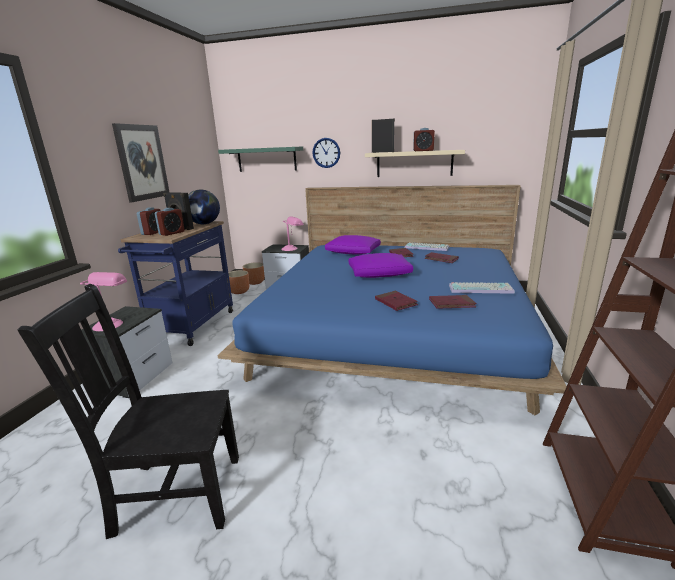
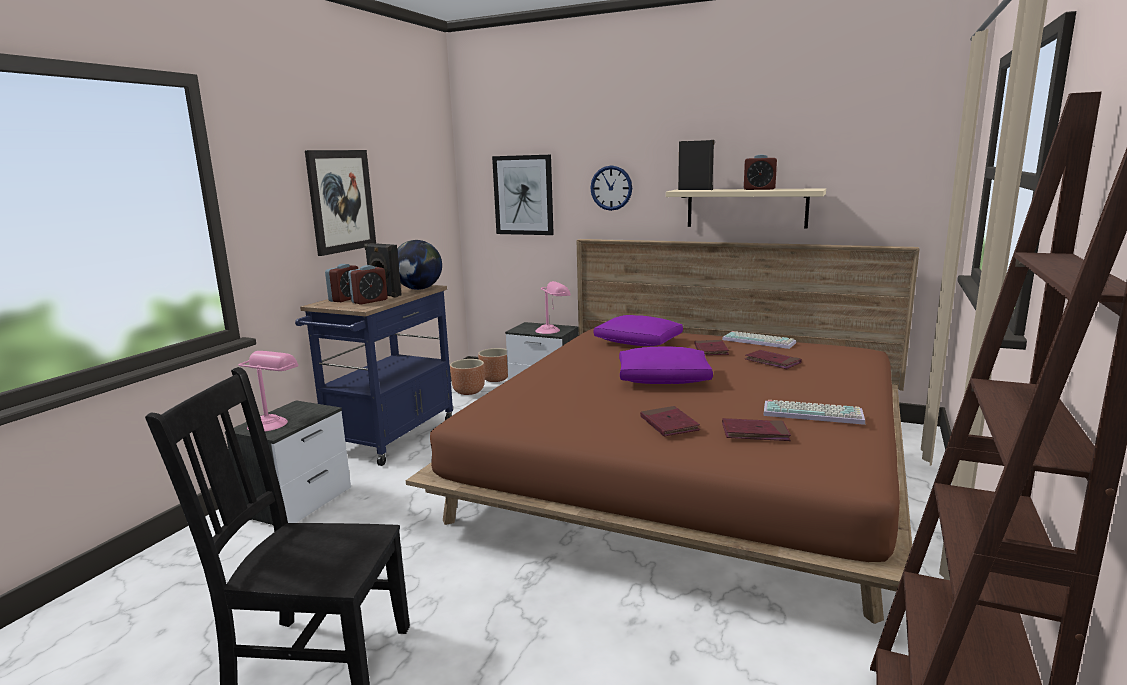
camera: 10 degrees right, 5 degrees down
green shelf [218,146,303,172] -> picture [492,155,554,235]
blue bed [218,185,567,415] -> brown bed [406,239,920,624]

